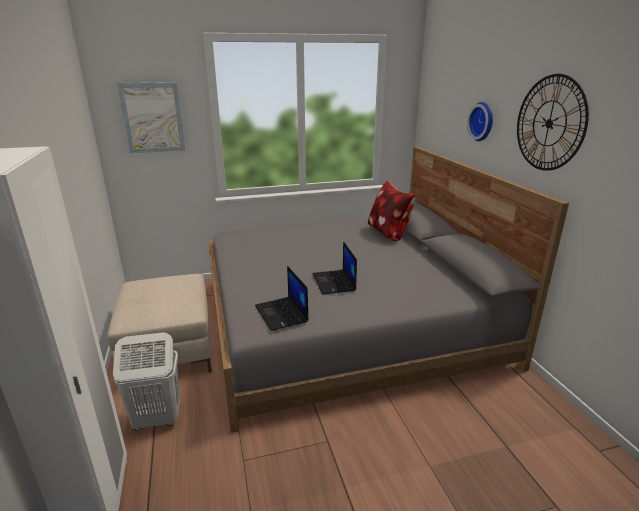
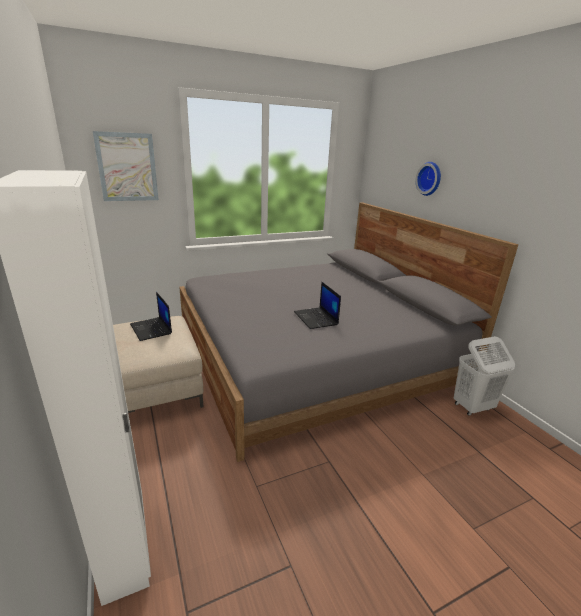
camera: 10 degrees left, 0 degrees up
white laundry basket [113,332,180,431] -> white laundry basket moved to [454,336,515,416]
laptop [255,266,309,331] -> laptop moved to [130,292,172,341]
pillow [368,180,416,241] -> none
wall clock [517,74,589,171] -> none

